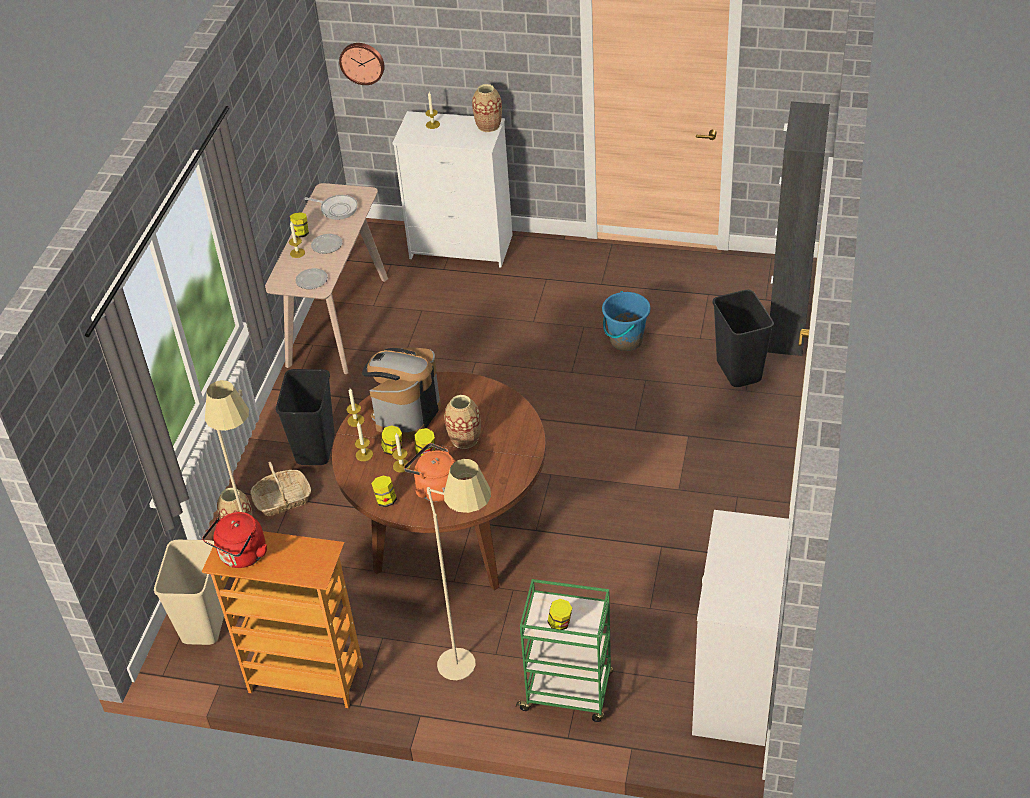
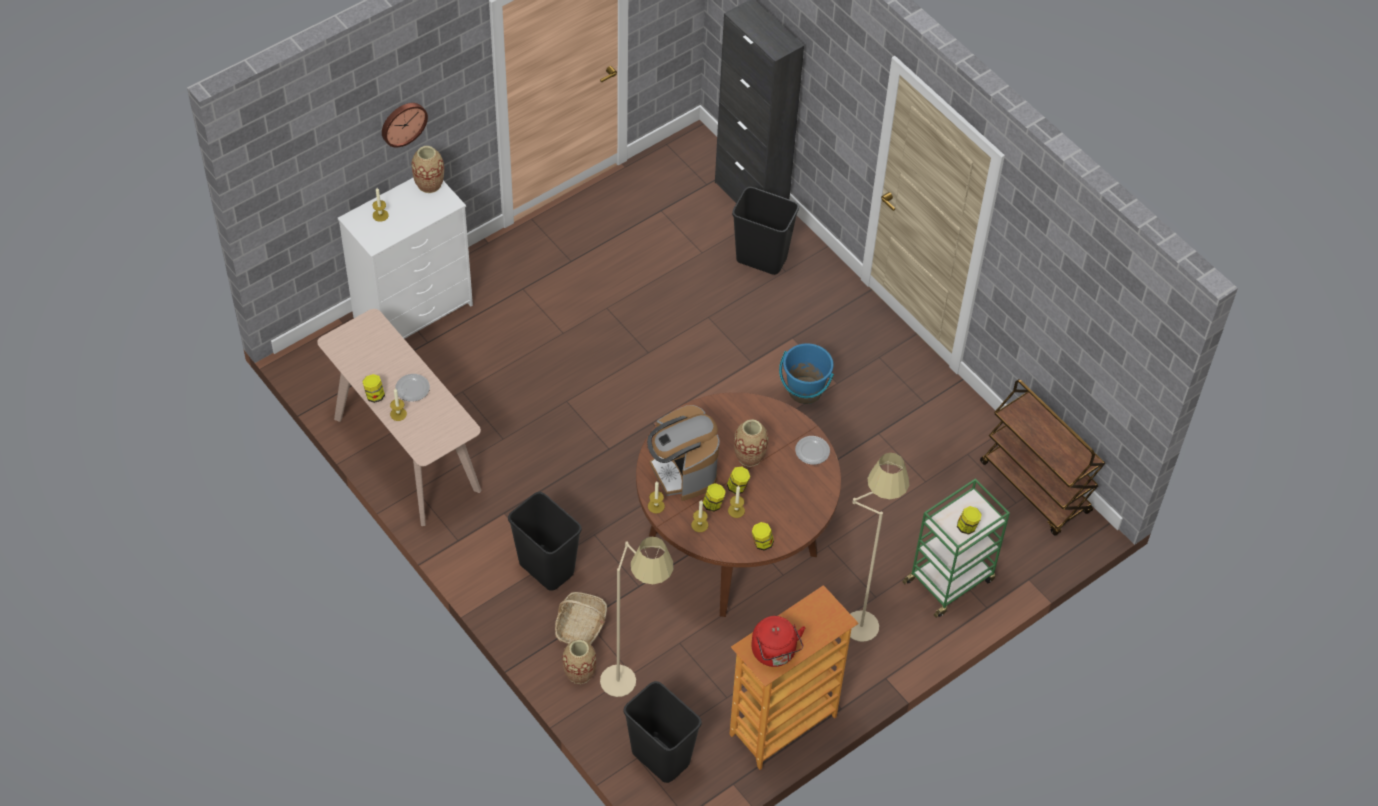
camera: 55 degrees left, 10 degrees up
beige trash can [154,540,224,645] -> black trash can [623,681,702,783]
plate [296,268,328,289] -> plate moved to [795,436,830,465]
frying pan [304,195,358,220] -> none
wall clock [339,43,385,85] -> wall clock moved to [382,103,428,148]
orange kettle [404,443,460,502] -> none
blue bucket [602,291,650,351] -> blue bucket moved to [779,343,834,404]
white dresser [692,510,790,746] -> brown cart [980,379,1105,536]

